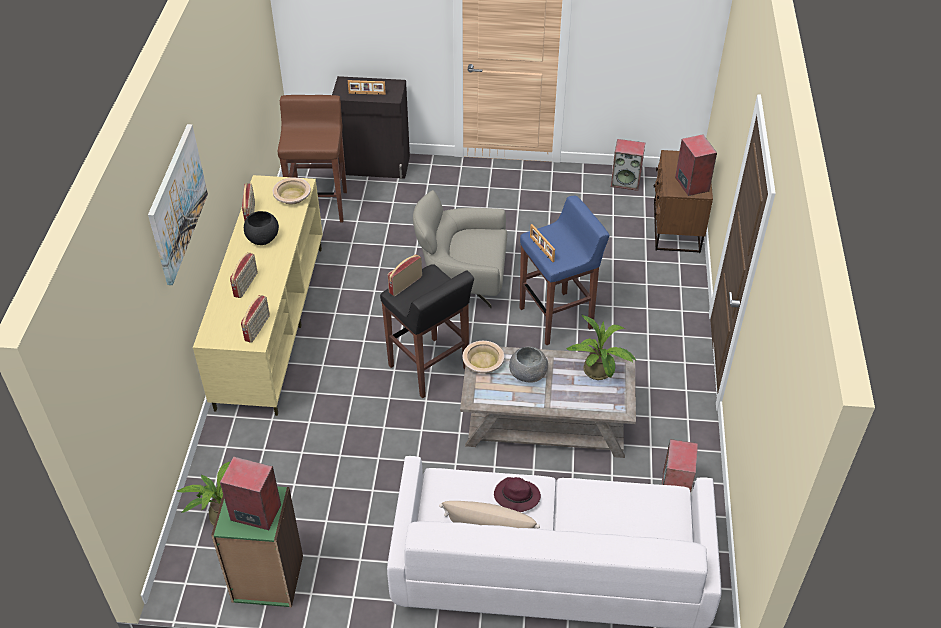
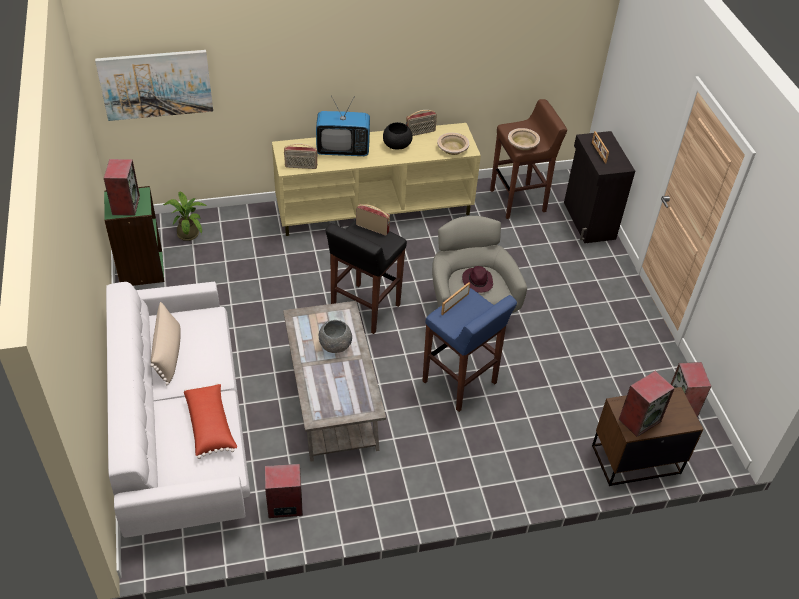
camera: 70 degrees right, 0 degrees up
picture [148,124,208,285] -> picture moved to [95,50,213,121]
radio [230,252,258,298] -> television [316,96,370,156]
beige bowl [463,341,504,373] -> beige bowl moved to [508,128,540,150]
purple hat [494,477,541,512] -> purple hat moved to [462,266,493,293]
potted plant [566,315,636,380] -> none
none -> red pillow [184,383,237,459]

